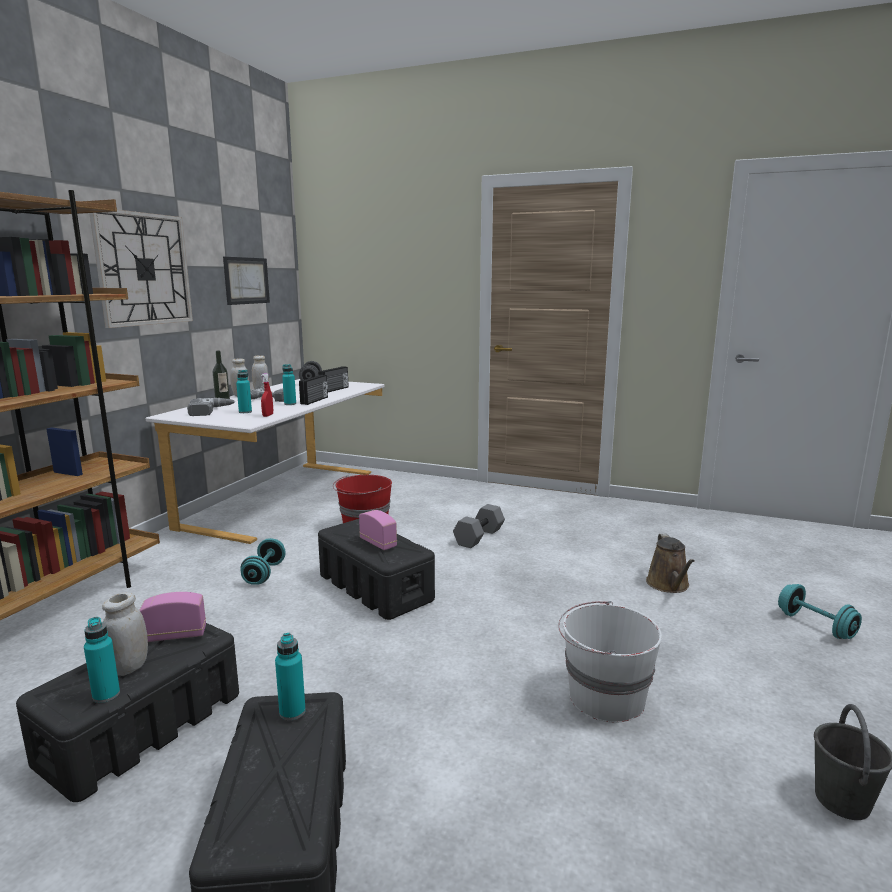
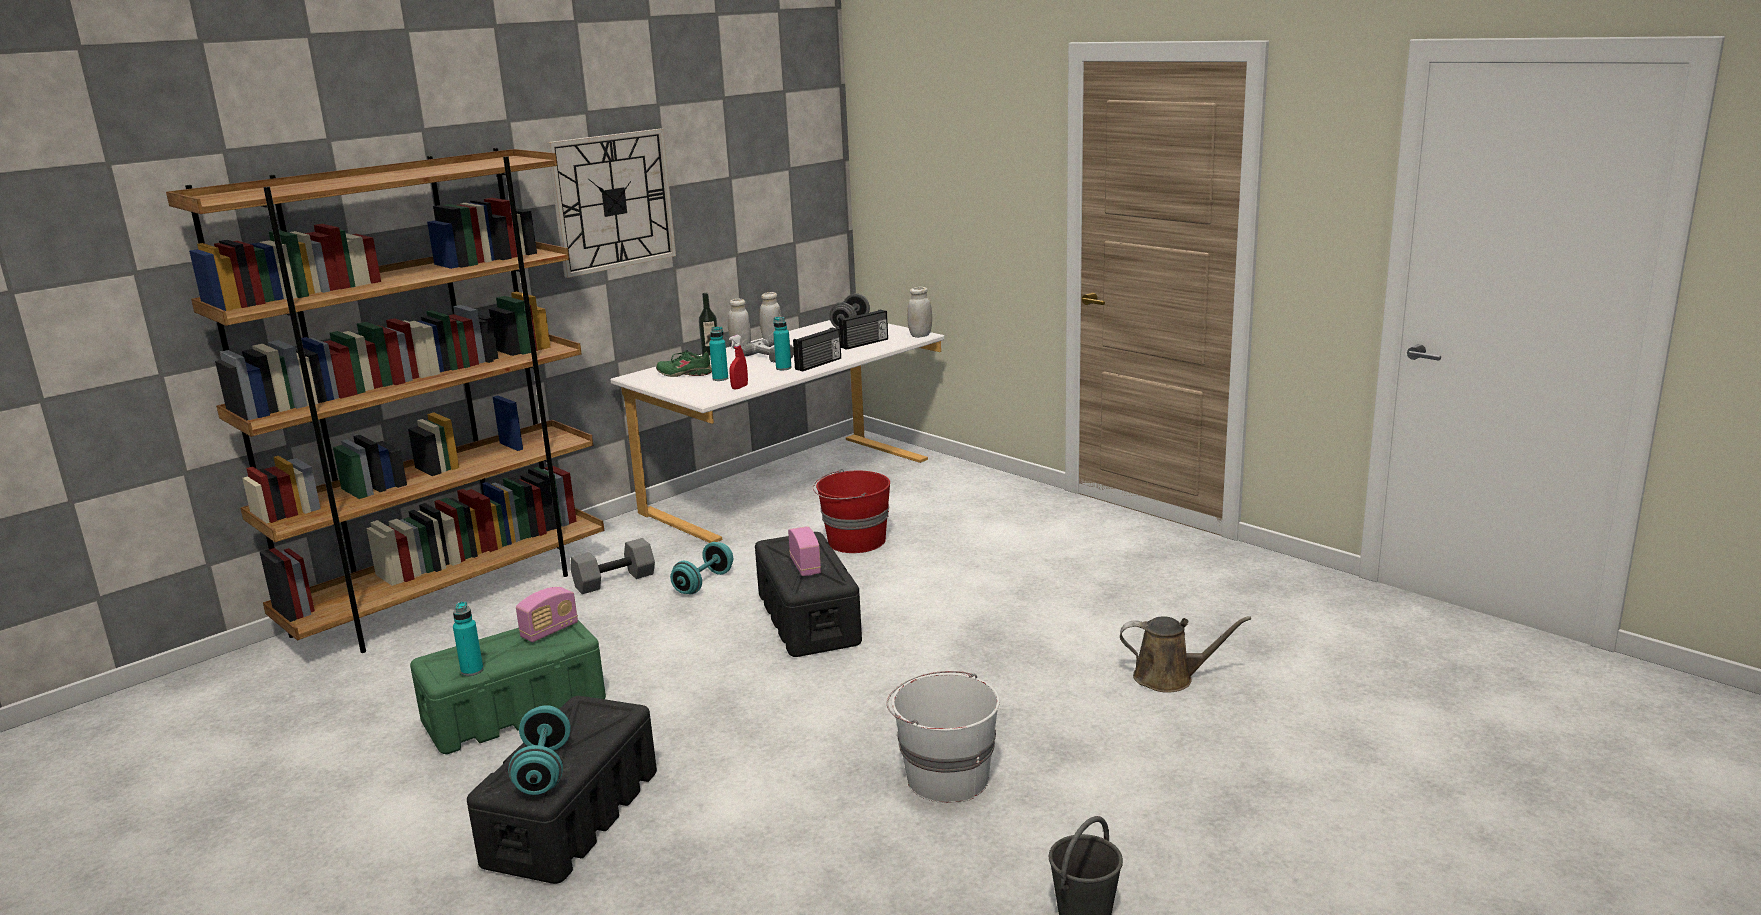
camera: 25 degrees right, 5 degrees up
black storage box [16,623,239,802] -> green storage box [410,620,606,754]
white jar [102,592,148,676] -> white jar moved to [907,287,932,338]
radio [139,592,206,642] -> radio turned 120 degrees clockwise [516,587,578,642]
power drill [187,398,235,416] -> green shoe [656,350,712,377]
picture [223,257,270,305] -> none
turquoise bottle [275,633,306,720] -> none
grey dumbbell [453,504,505,548] -> grey dumbbell moved to [570,538,655,594]
brown watering can [646,534,695,593] -> brown watering can turned 105 degrees counterclockwise [1120,616,1251,693]
turquoise dumbbell [778,584,862,639] -> turquoise dumbbell moved to [508,705,571,795]

